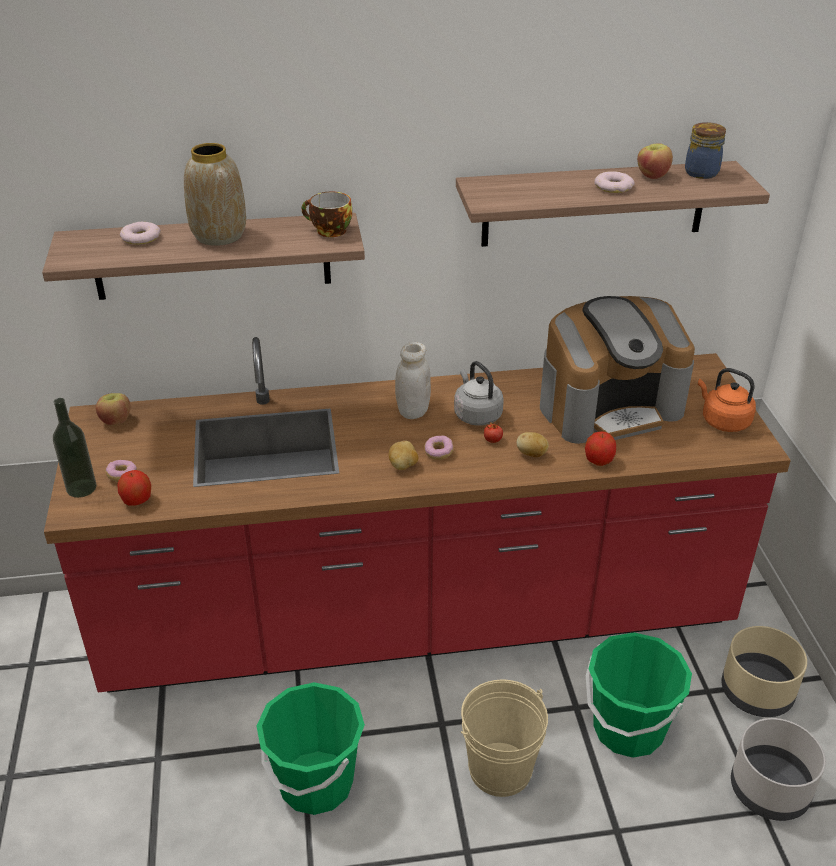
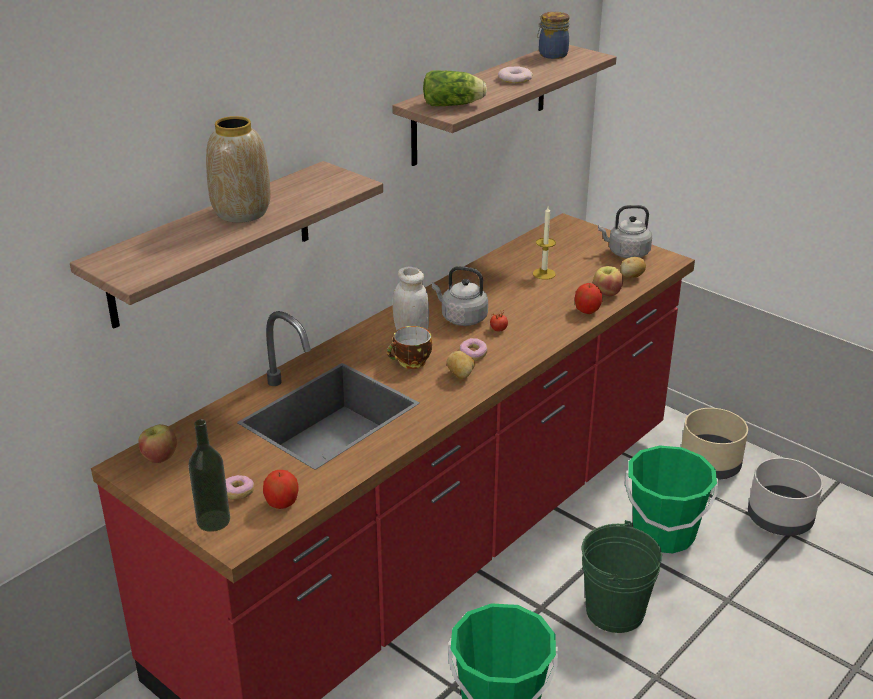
camera: 40 degrees left, 5 degrees down
donut [120,222,161,245] -> none
cup [301,192,352,237] -> cup moved to [387,326,432,369]
beige bucket [461,680,548,797] -> green bucket [582,520,662,633]
potato [517,432,549,457] -> potato moved to [620,257,646,278]
coffee machine [540,296,695,444] -> candle [533,207,556,280]
apple [637,143,673,179] -> apple moved to [593,266,623,296]
orange kettle [698,368,756,432] -> grey kettle [598,205,652,258]
none -> lettuce [423,71,487,106]

